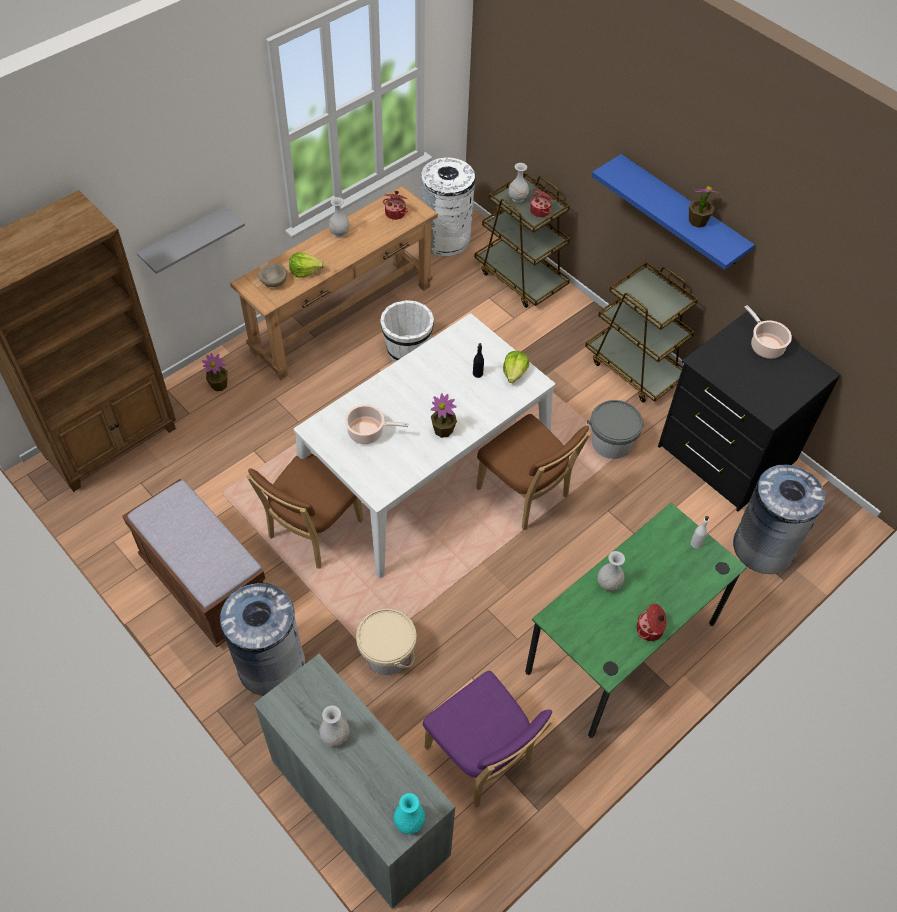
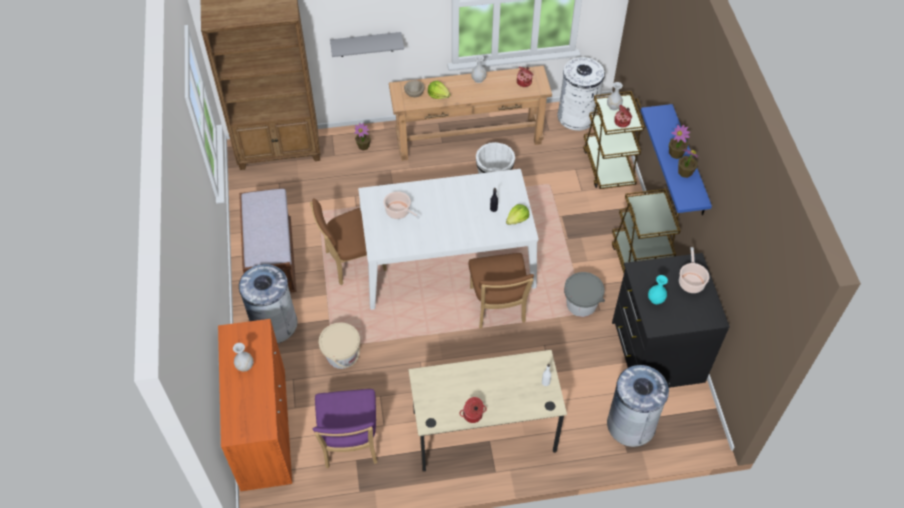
camera: 35 degrees right, 0 degrees up
grey cabinet [254,654,455,909] -> orange cabinet [218,319,292,492]
turquoise vase [394,793,425,834] -> turquoise vase moved to [648,275,668,304]
potted plant [431,393,457,438] -> potted plant moved to [669,125,690,159]
green desk [525,503,747,738] -> beige desk [408,350,567,472]
white vase [598,551,625,591] -> none

